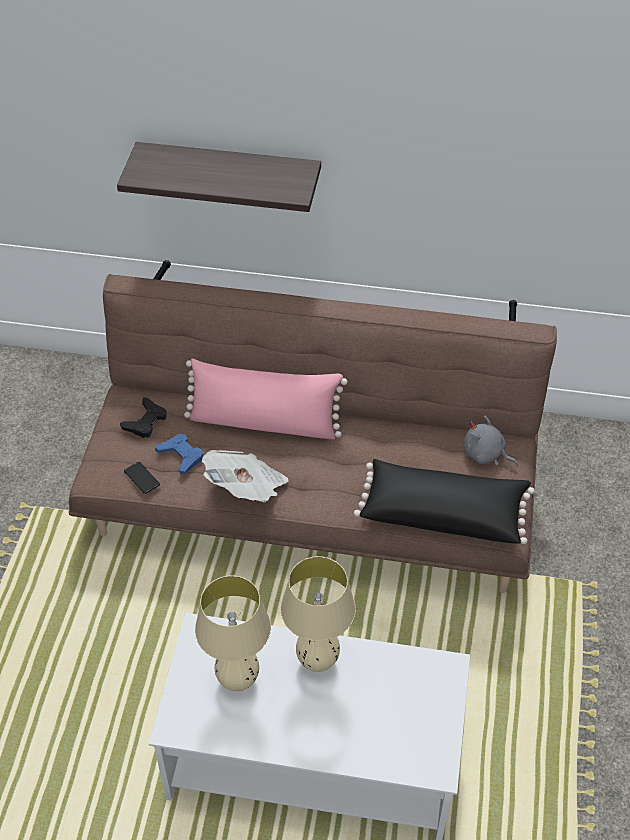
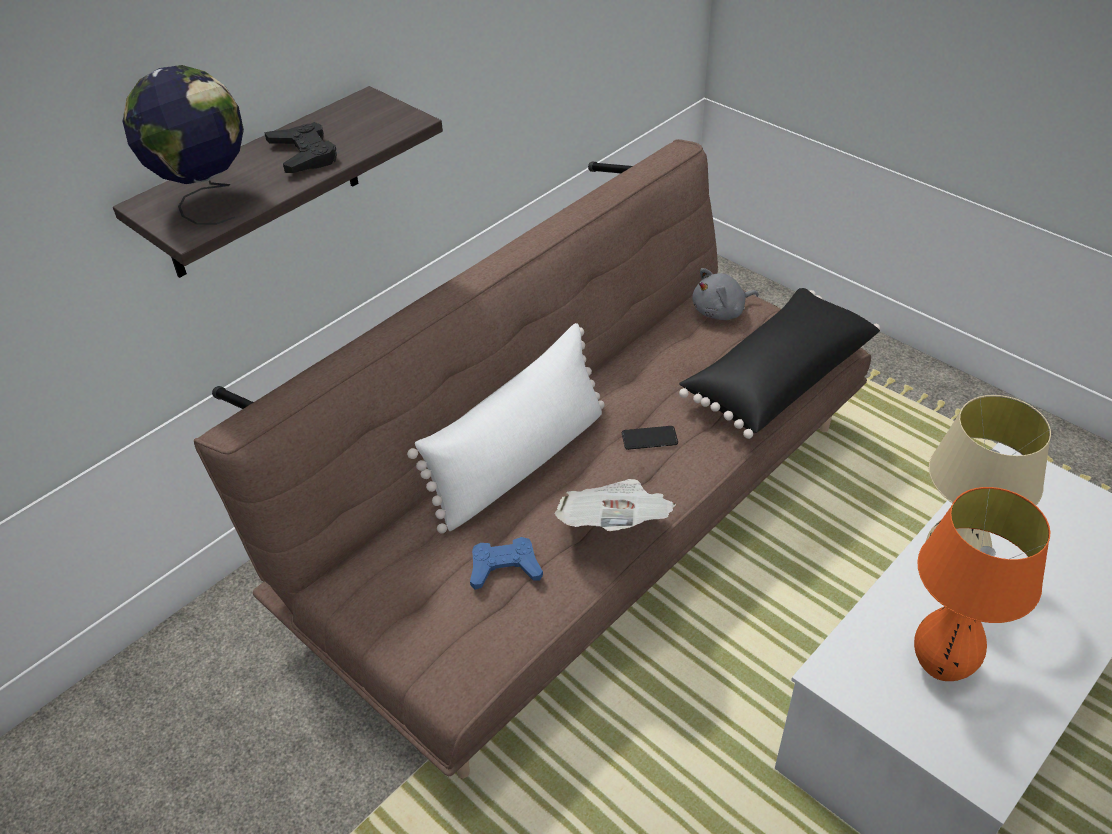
camera: 55 degrees left, 5 degrees down
black game controller [120,397,167,438] -> black game controller moved to [264,122,337,173]
phone [124,462,160,494] -> phone moved to [622,426,678,450]
pink pillow [184,359,348,439] -> white pillow [407,323,605,533]
beige table lamp [195,576,271,691] -> orange table lamp [914,487,1050,681]
none -> globe [123,65,244,225]

